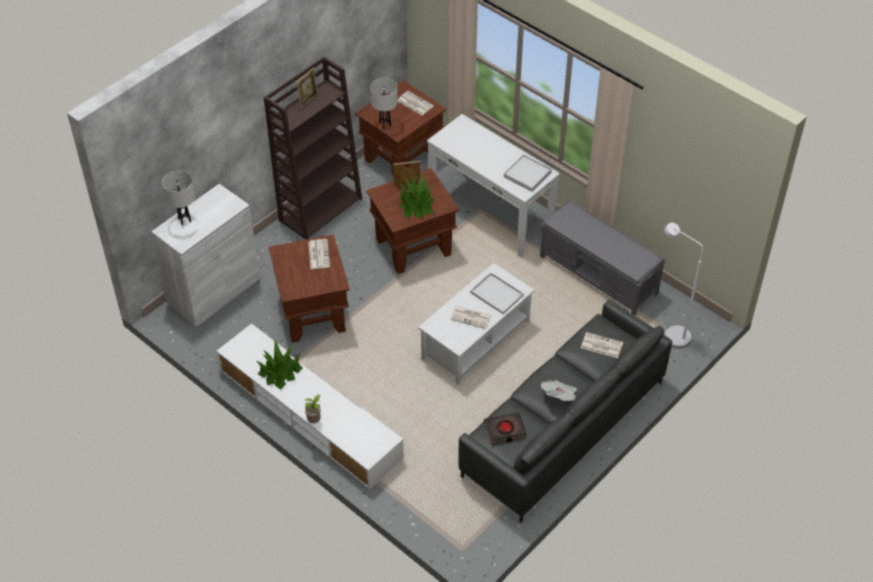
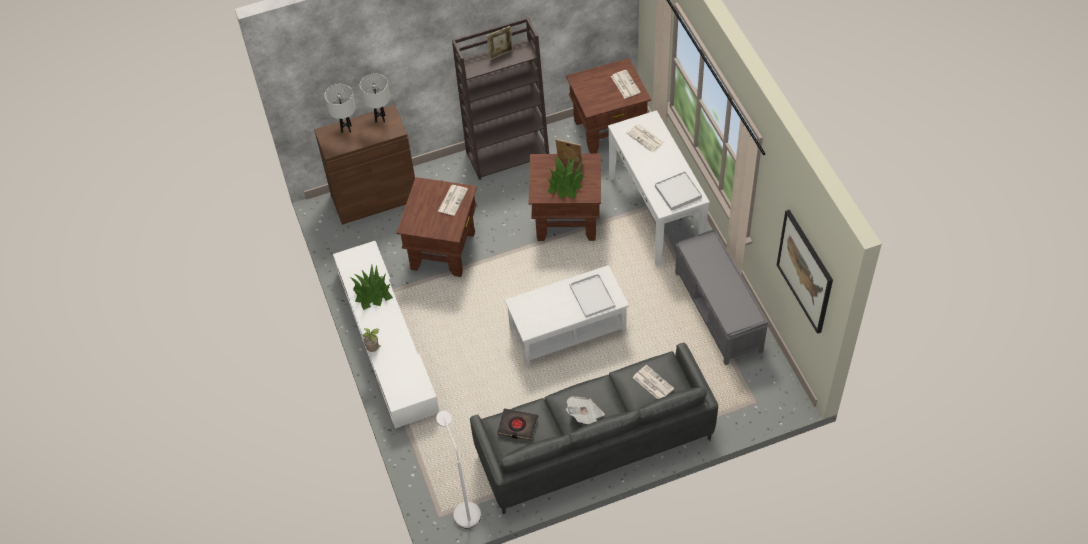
camera: 30 degrees right, 5 degrees up
white cabinet [151,184,260,327] -> brown cabinet [314,105,415,225]
white table lamp [370,78,398,129] -> white table lamp moved to [360,73,390,122]
newspaper [450,306,492,329] -> newspaper moved to [627,124,664,152]
white floor lamp [665,223,703,348] -> white floor lamp moved to [436,411,481,528]
none -> picture [777,210,833,334]

